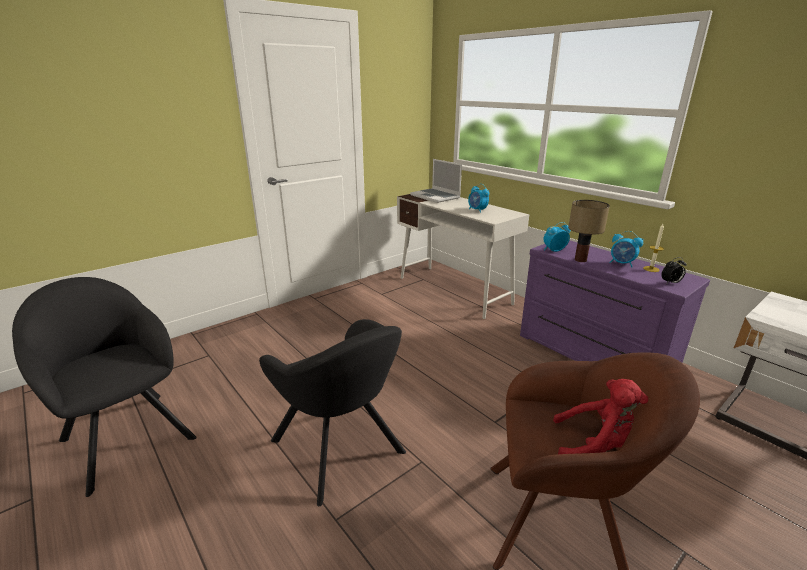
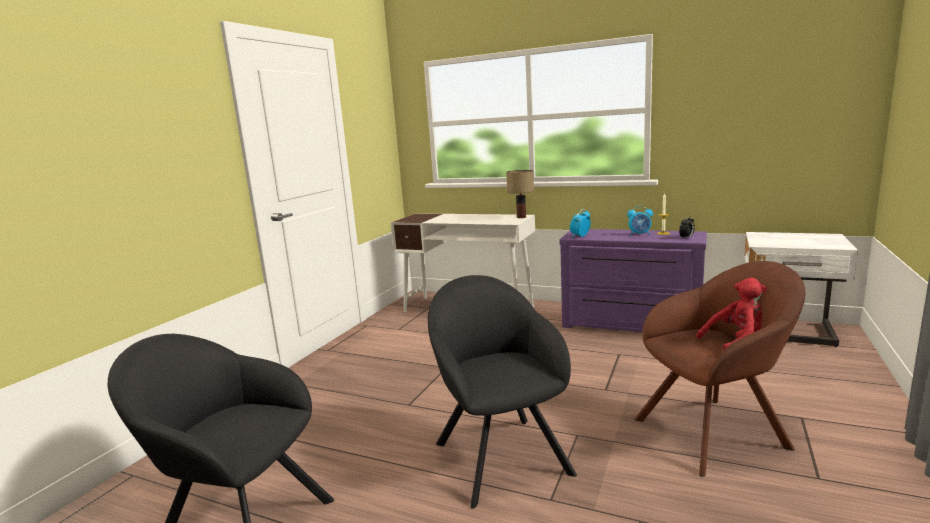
camera: 25 degrees left, 10 degrees down
black armchair [259,319,406,506] -> black armchair turned 135 degrees counterclockwise [428,275,577,509]
laptop [410,159,462,203] -> none
alarm clock [468,184,489,213] -> none
table lamp [568,200,610,262] -> table lamp moved to [506,170,534,218]

